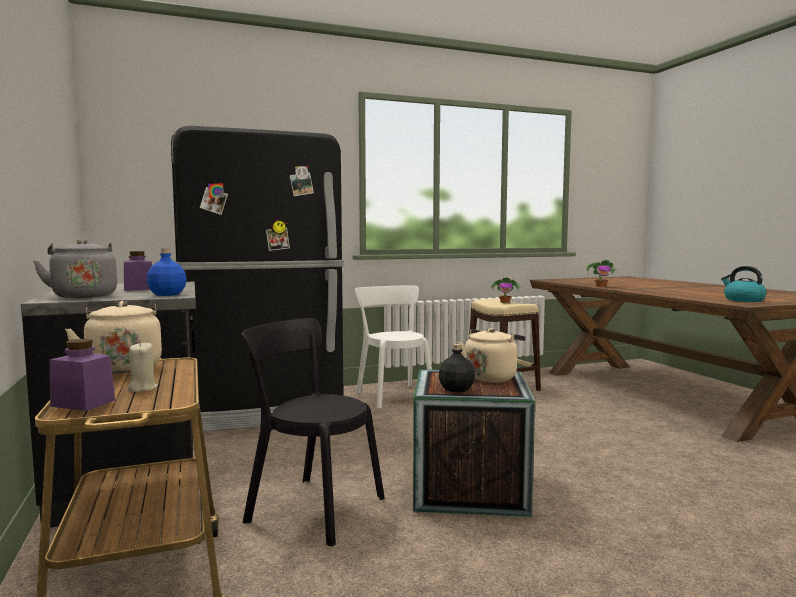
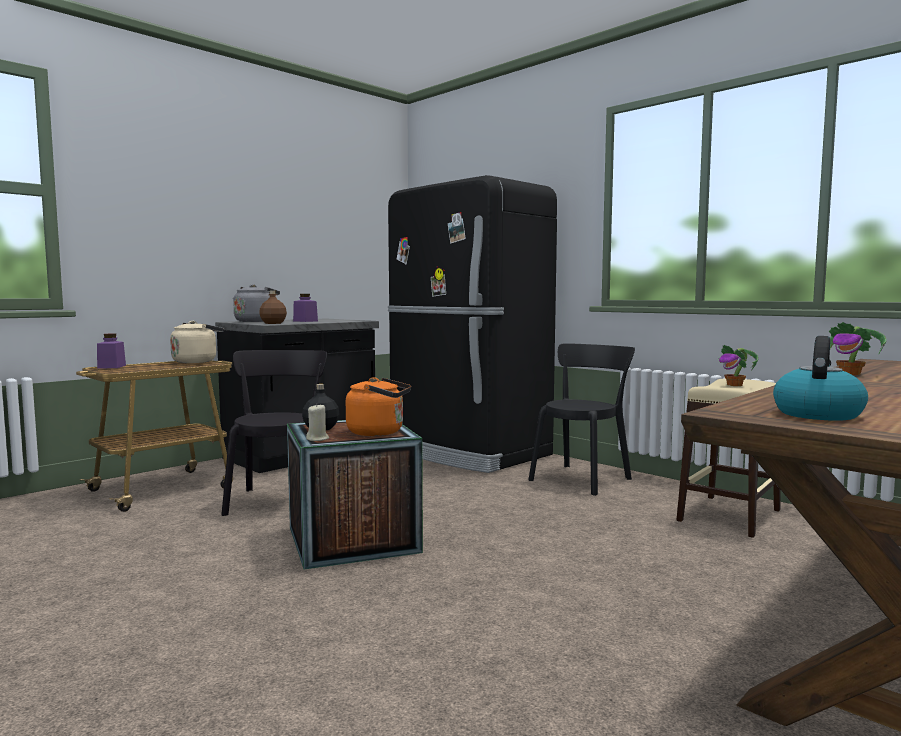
camera: 65 degrees right, 0 degrees up
beige candle [127,342,158,392] -> beige candle moved to [306,404,329,441]
blue bottle [146,248,187,296] -> brown bottle [259,291,287,324]
white chair [355,285,432,409] -> black chair [529,343,635,496]
beige kettle [458,328,525,383] -> orange kettle [346,377,411,436]

